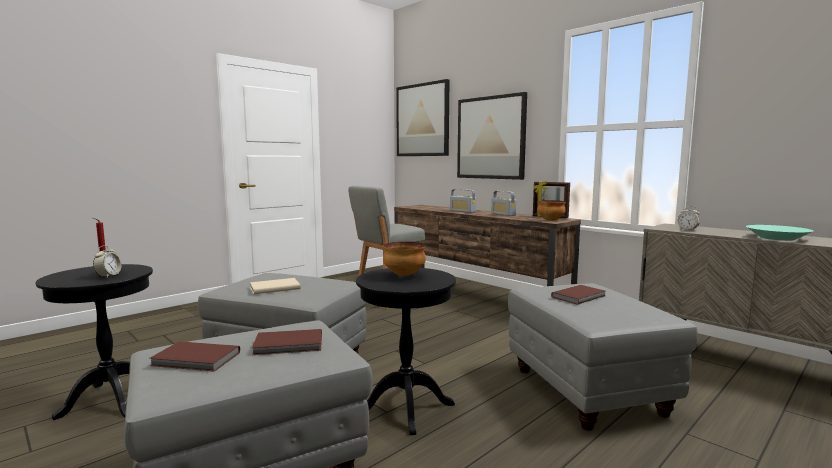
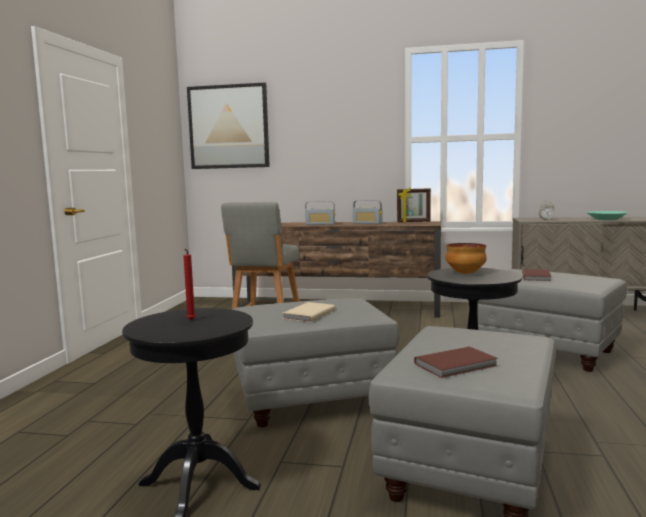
camera: 35 degrees left, 0 degrees up
alarm clock [93,245,122,278] -> none
brown book [252,329,322,355] -> none
picture [457,92,527,180] -> none
bowl [537,200,566,221] -> none

